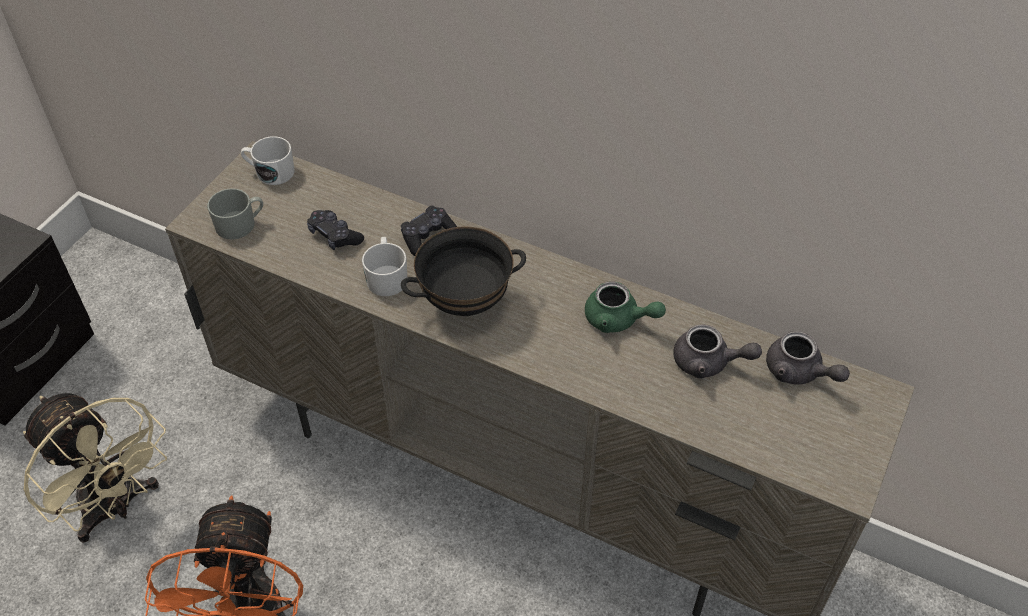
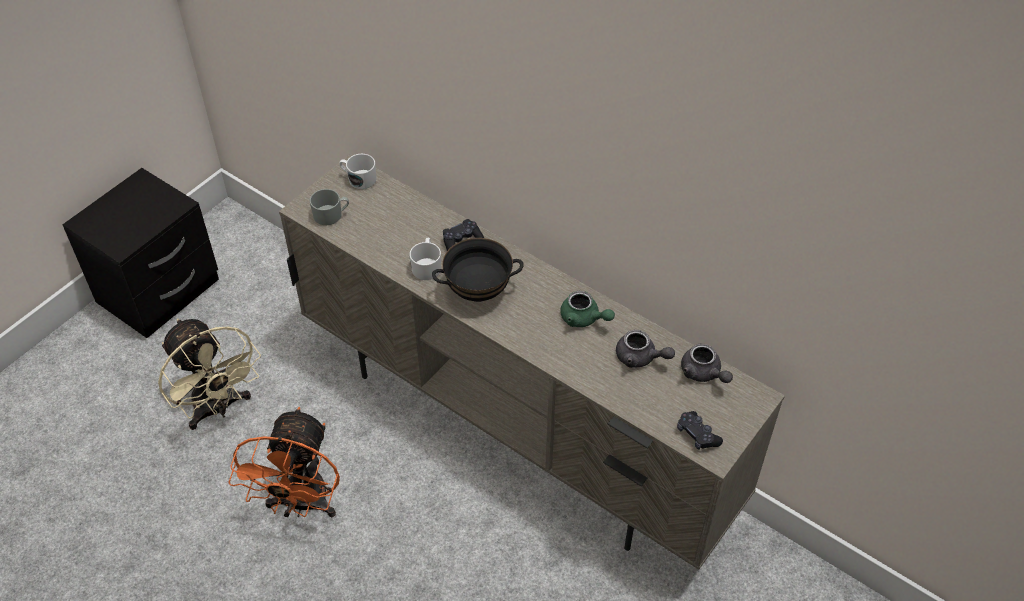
camera: 10 degrees right, 0 degrees up
black game controller [307,210,364,250] -> black game controller moved to [677,411,723,450]

